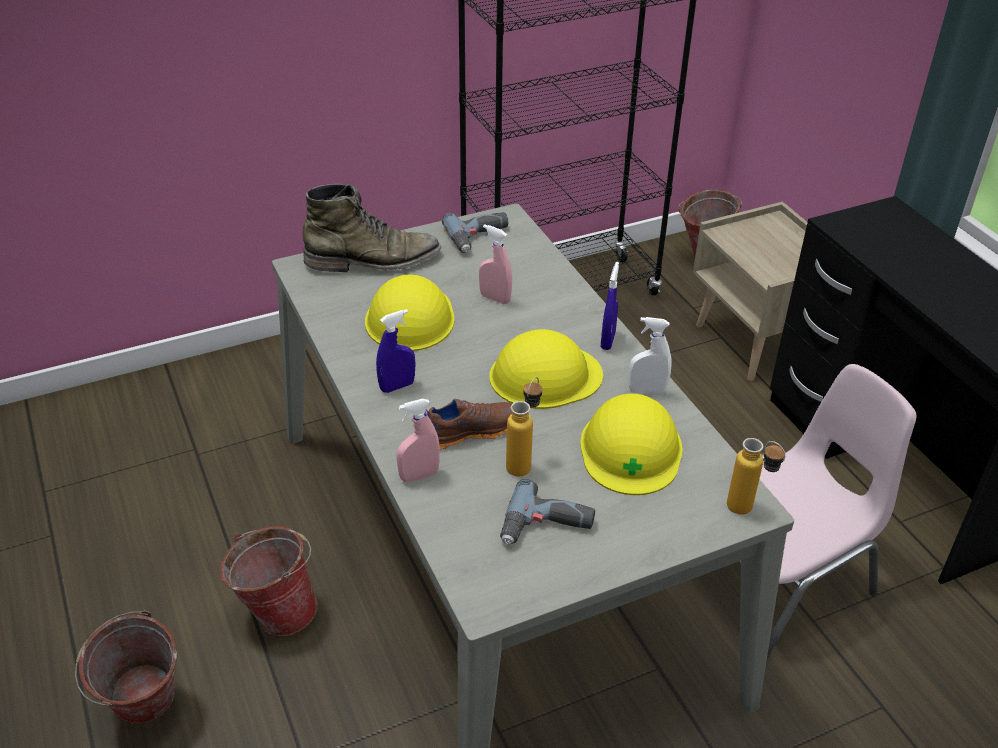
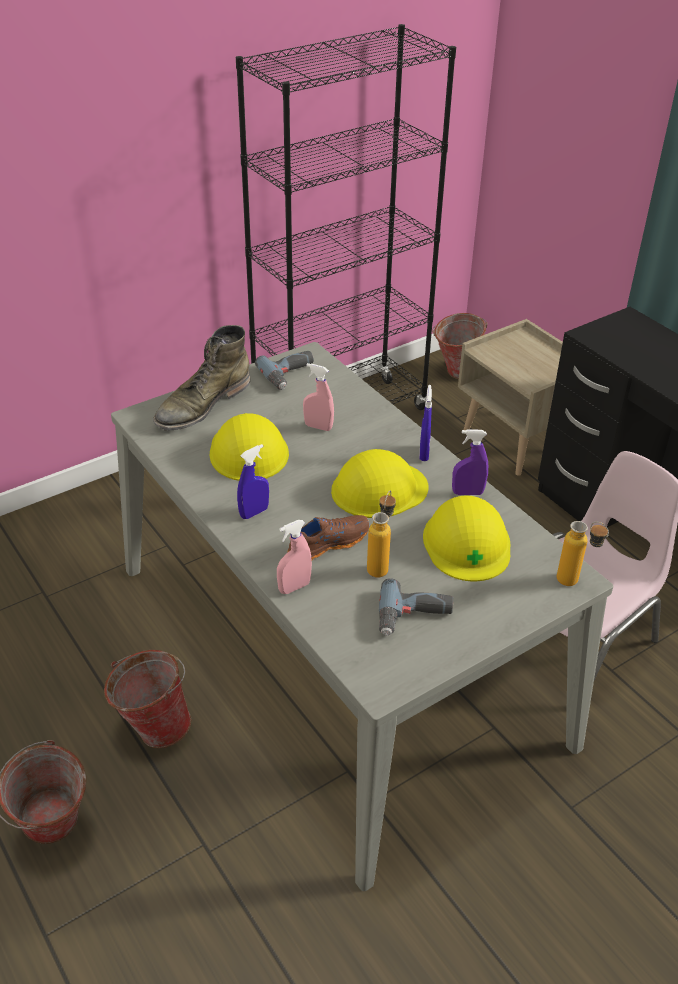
camera: 10 degrees left, 0 degrees up
green boot [303,184,441,272] -> green boot turned 150 degrees clockwise [153,325,250,431]
white spray bottle [628,317,672,396] -> purple spray bottle [452,429,488,495]

